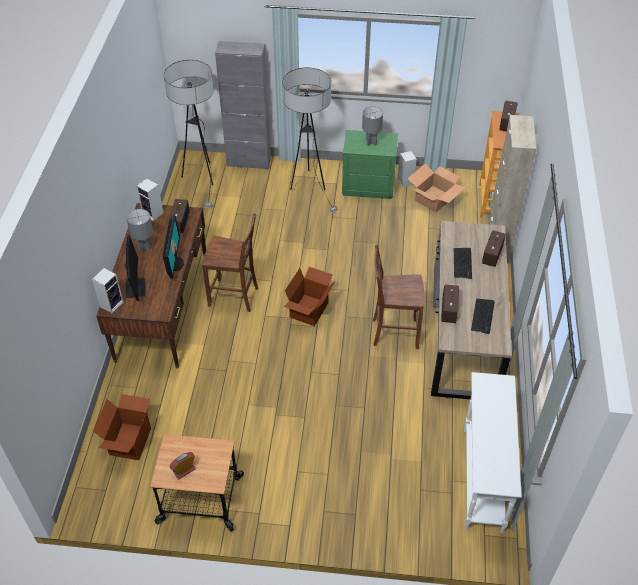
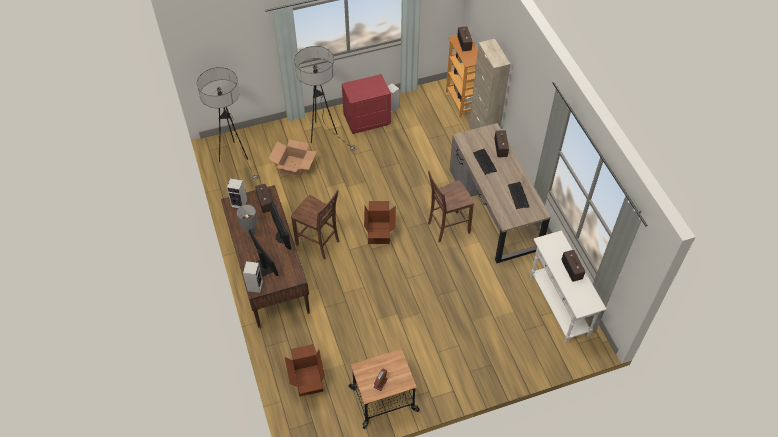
camera: 25 degrees left, 5 degrees up
brown chair [202,213,258,312] -> brown chair turned 45 degrees clockwise [291,189,339,260]
grey cabinet [215,41,271,170] -> none
green nightstand [342,130,398,199] -> red nightstand [342,74,391,134]
grey table lamp [362,106,383,146] -> none
cardboard box [408,164,466,212] -> cardboard box moved to [269,139,317,178]
radio [441,285,459,323] -> radio moved to [561,250,585,282]

